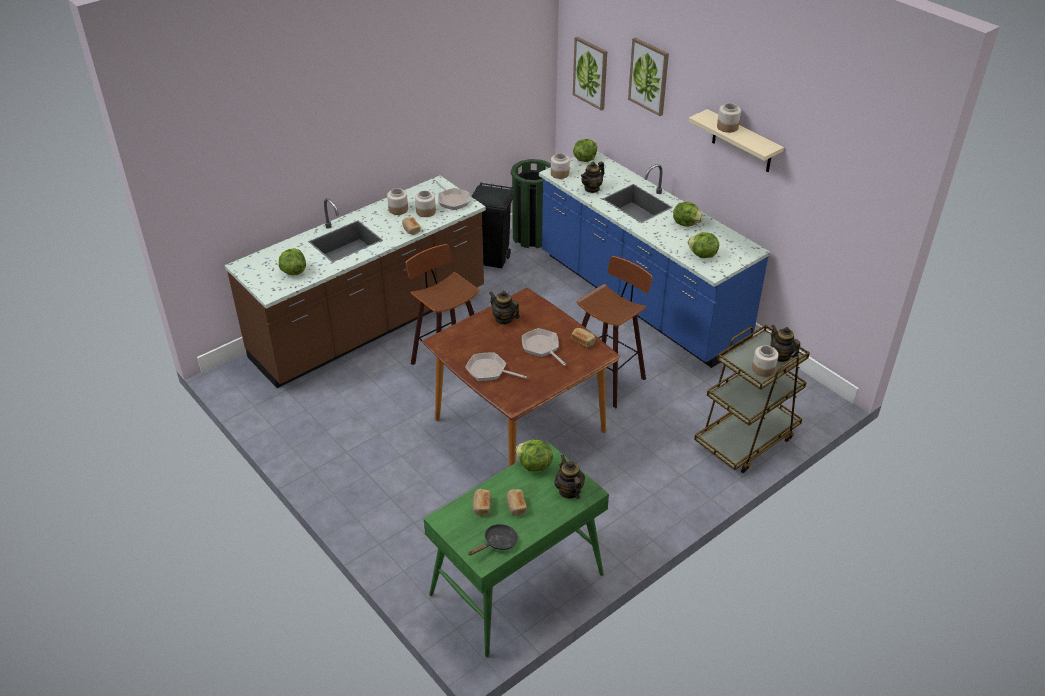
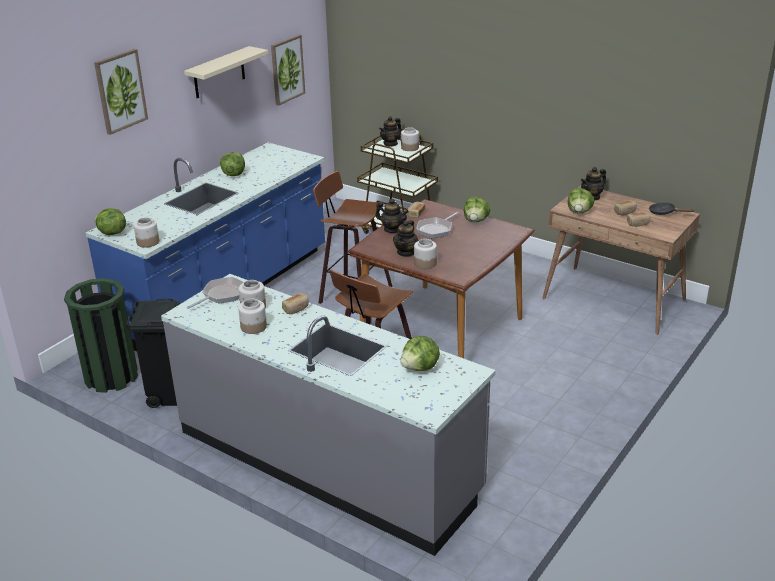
camera: 105 degrees left, 10 degrees down
brown counter [225,175,486,388] -> grey counter [161,274,496,556]
green desk [424,443,609,658] -> brown desk [542,185,700,335]
frying pan [465,353,527,381] -> none
picture [573,37,607,111] -> picture moved to [271,35,305,106]
teapot [581,161,604,193] -> teapot moved to [375,199,409,233]
lettuce [688,232,719,258] -> lettuce moved to [464,197,490,222]
jar [717,103,741,133] -> jar moved to [414,239,437,269]

